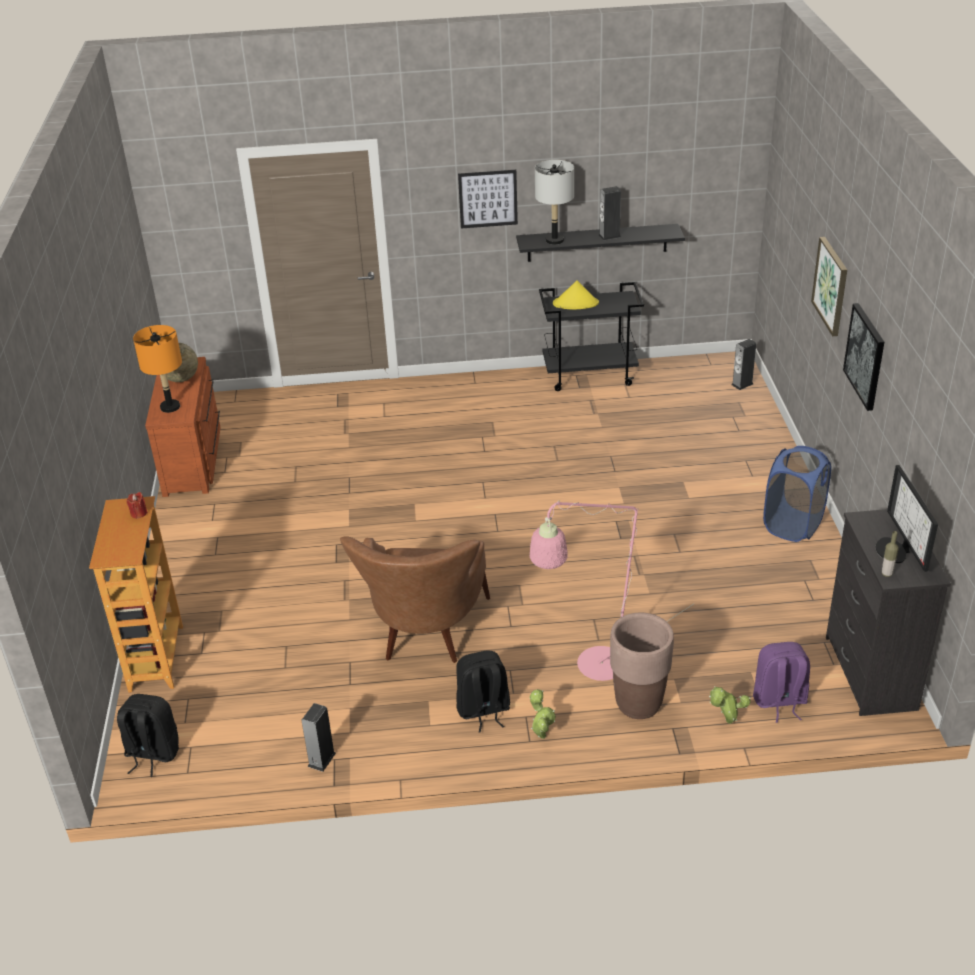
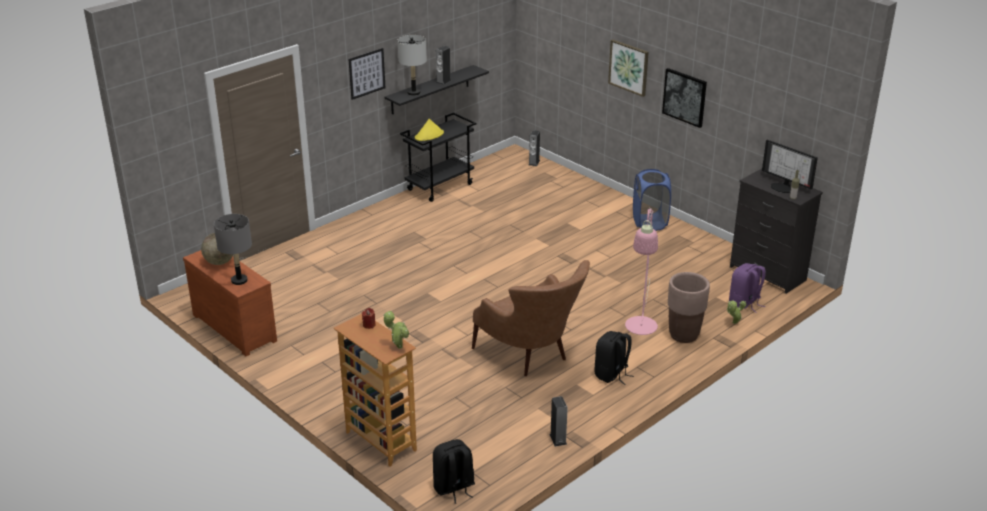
camera: 40 degrees left, 5 degrees down
orange table lamp [133,325,182,413] -> grey table lamp [214,214,252,285]
potted plant [530,689,556,739] -> potted plant moved to [383,311,409,349]

